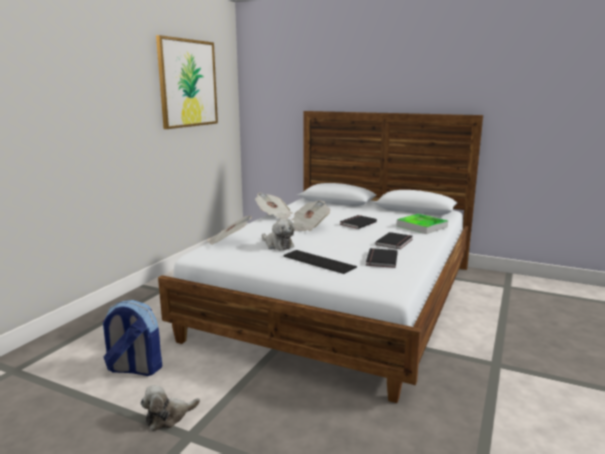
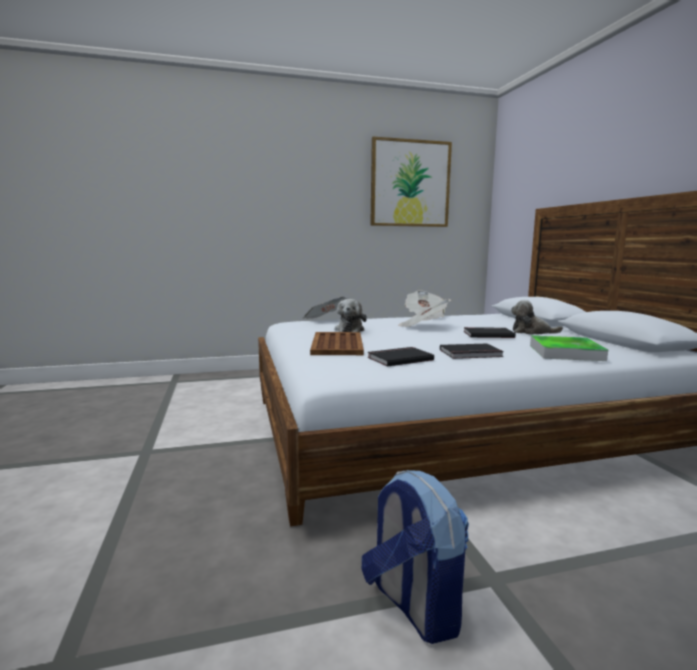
camera: 50 degrees right, 5 degrees down
backpack [102,300,162,376] -> backpack moved to [362,470,469,644]
plush toy [140,385,200,431] -> plush toy moved to [511,300,563,334]
keyboard [284,250,357,274] -> brown tray [310,332,364,355]

